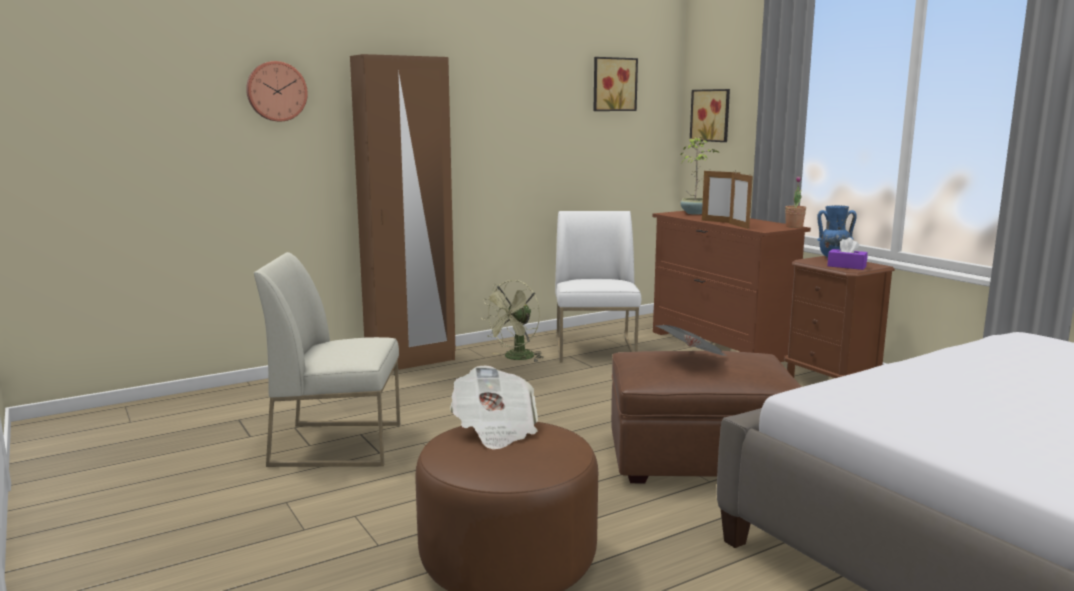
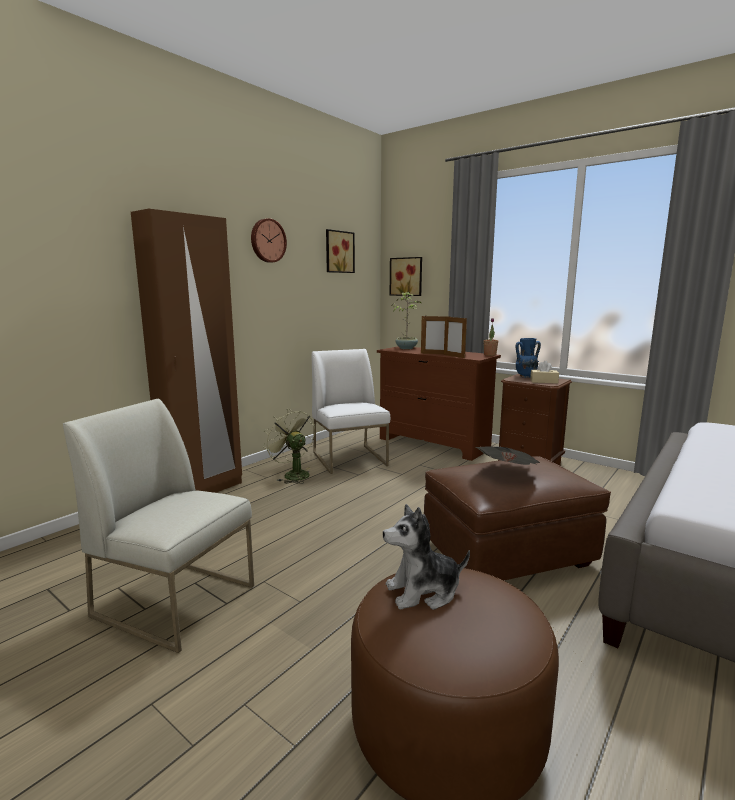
camera: 20 degrees left, 0 degrees up
wall clock [246,61,308,122] -> wall clock moved to [251,218,287,263]
white chair [254,252,400,467] -> white chair turned 45 degrees clockwise [63,399,254,653]
newspaper [450,366,538,450] -> plush toy [383,504,470,610]
green fan [482,280,544,362] -> green fan turned 120 degrees clockwise [263,409,315,484]
purple tissue box [827,237,868,270] -> beige tissue box [530,361,559,384]

